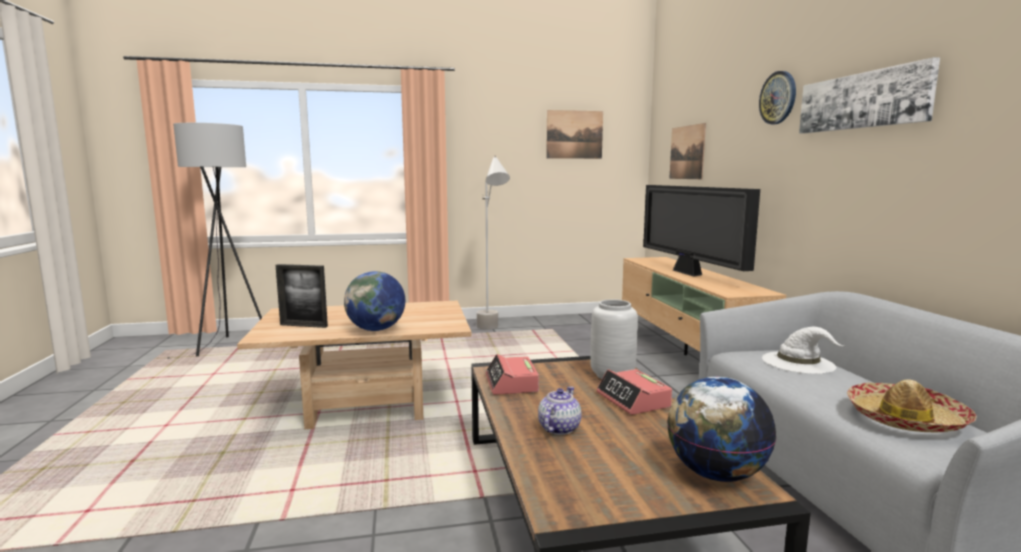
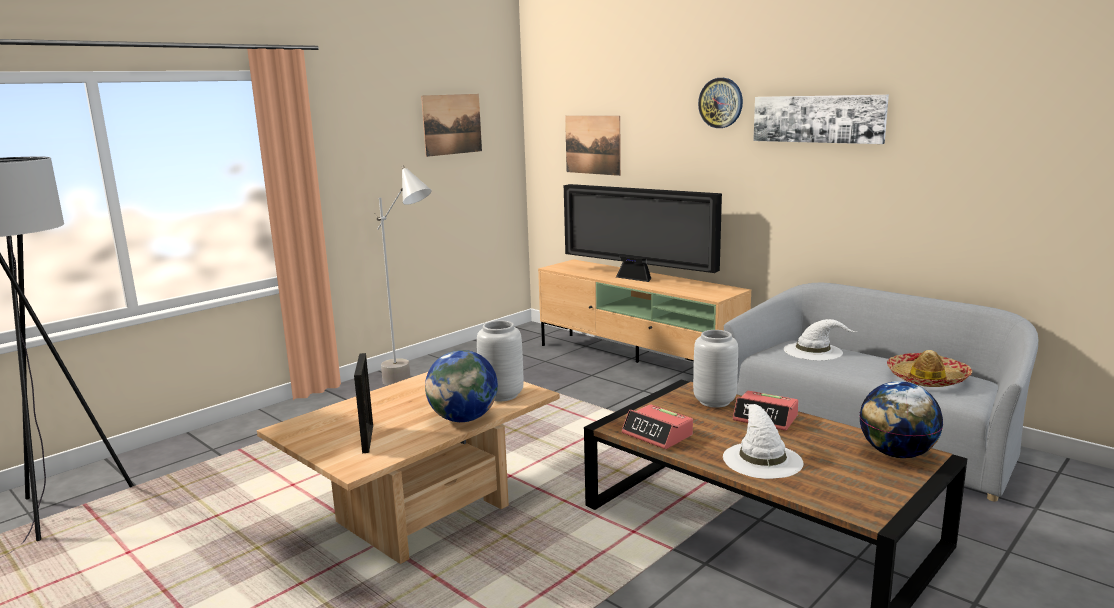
camera: 35 degrees left, 5 degrees up
picture frame [276,264,328,328] -> picture frame turned 75 degrees counterclockwise [354,353,373,453]
teapot [538,386,582,435] -> white hat [723,404,803,479]
none -> grey vase [477,321,523,401]

